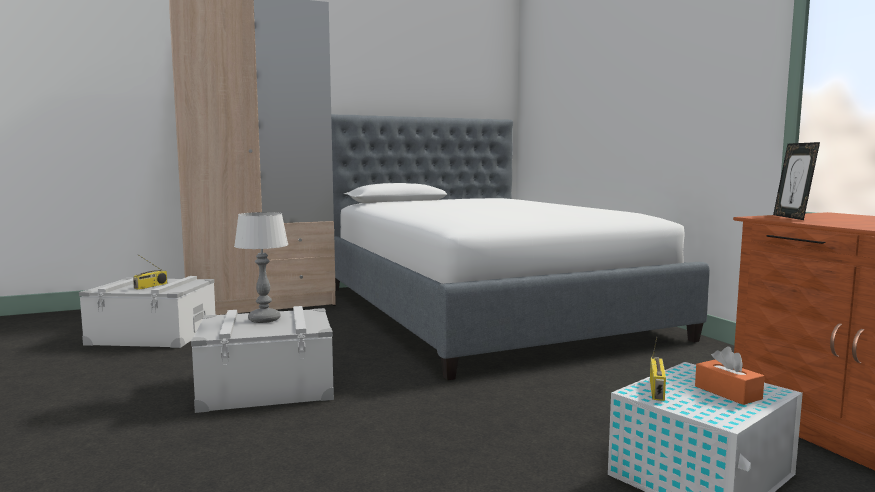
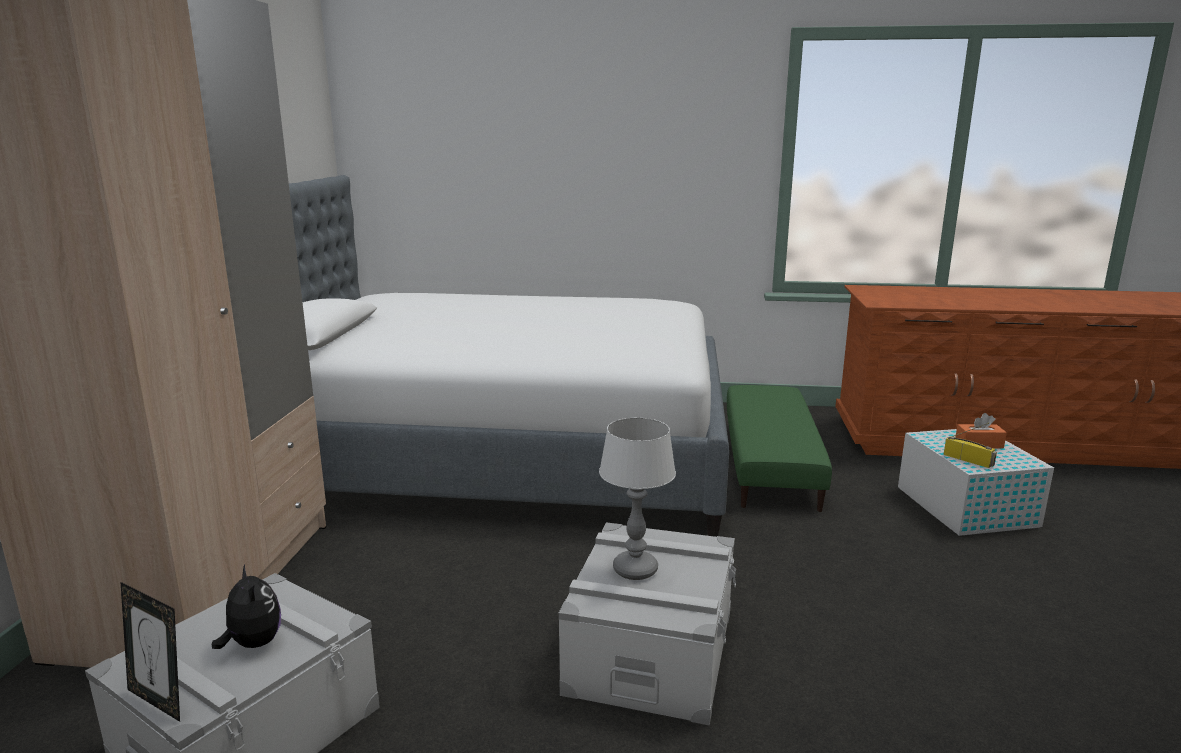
camera: 60 degrees left, 10 degrees up
radio [133,256,167,290] -> plush toy [212,564,281,649]
picture frame [773,142,820,220] -> picture frame moved to [121,582,180,722]
none -> green ottoman [727,385,832,512]

